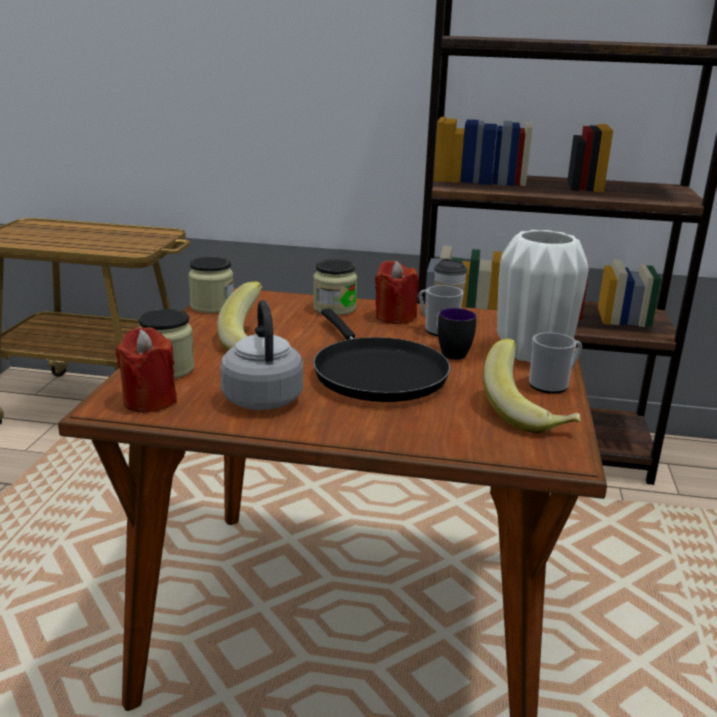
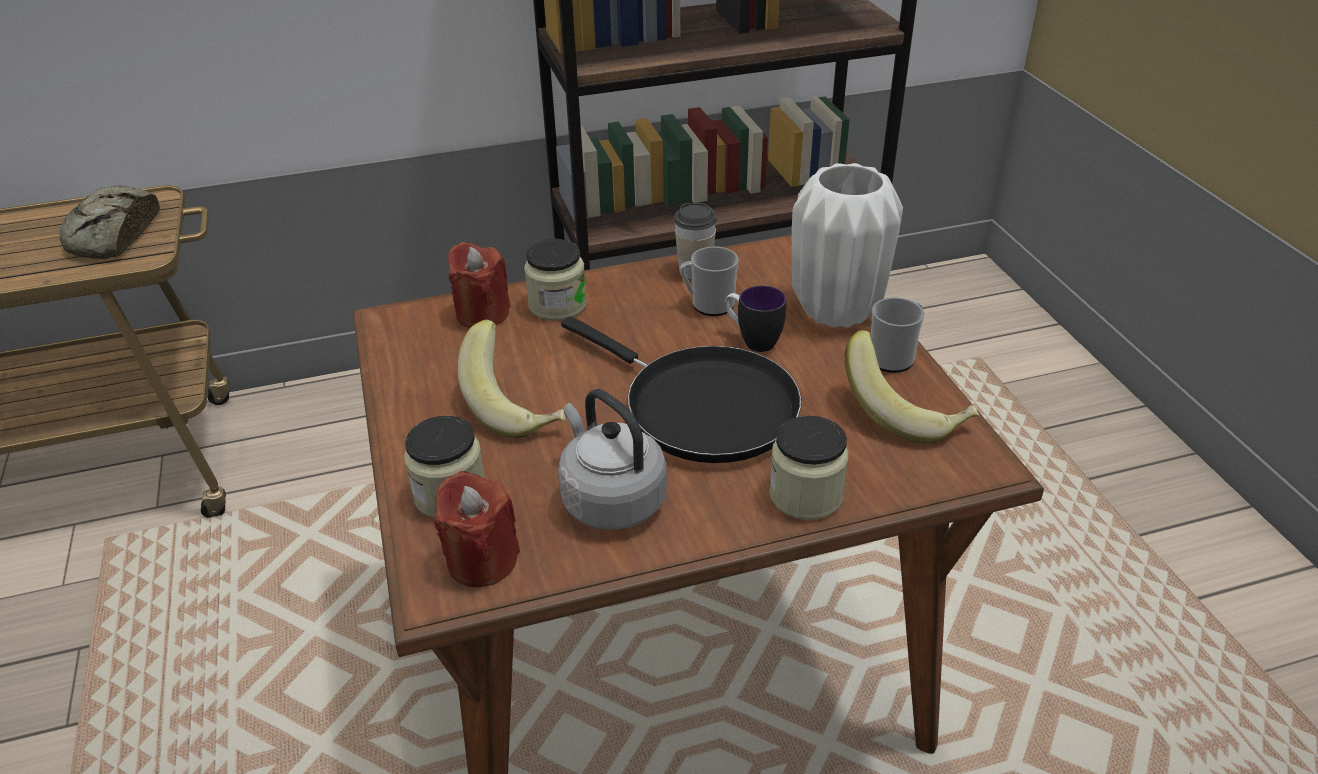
camera: 25 degrees left, 15 degrees up
jar [188,257,234,313] -> jar moved to [769,416,848,520]
red candle [375,260,419,324] -> red candle moved to [448,242,511,328]
none -> bread [60,185,160,259]

